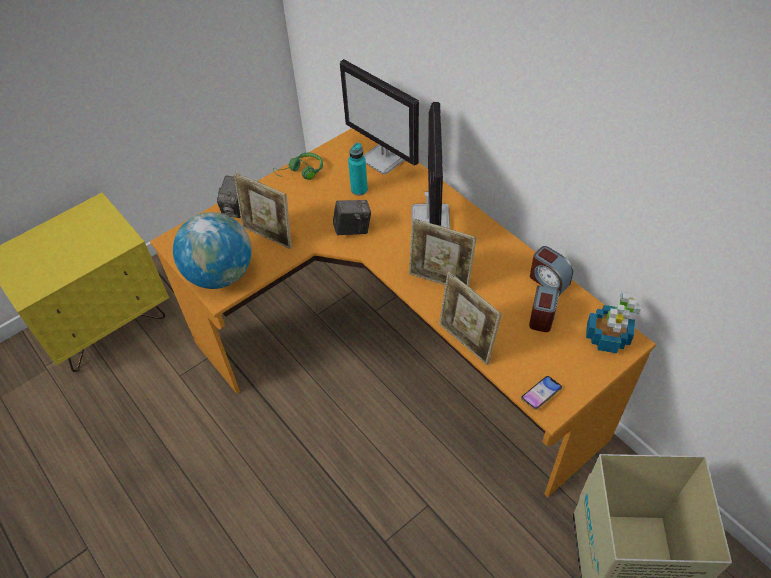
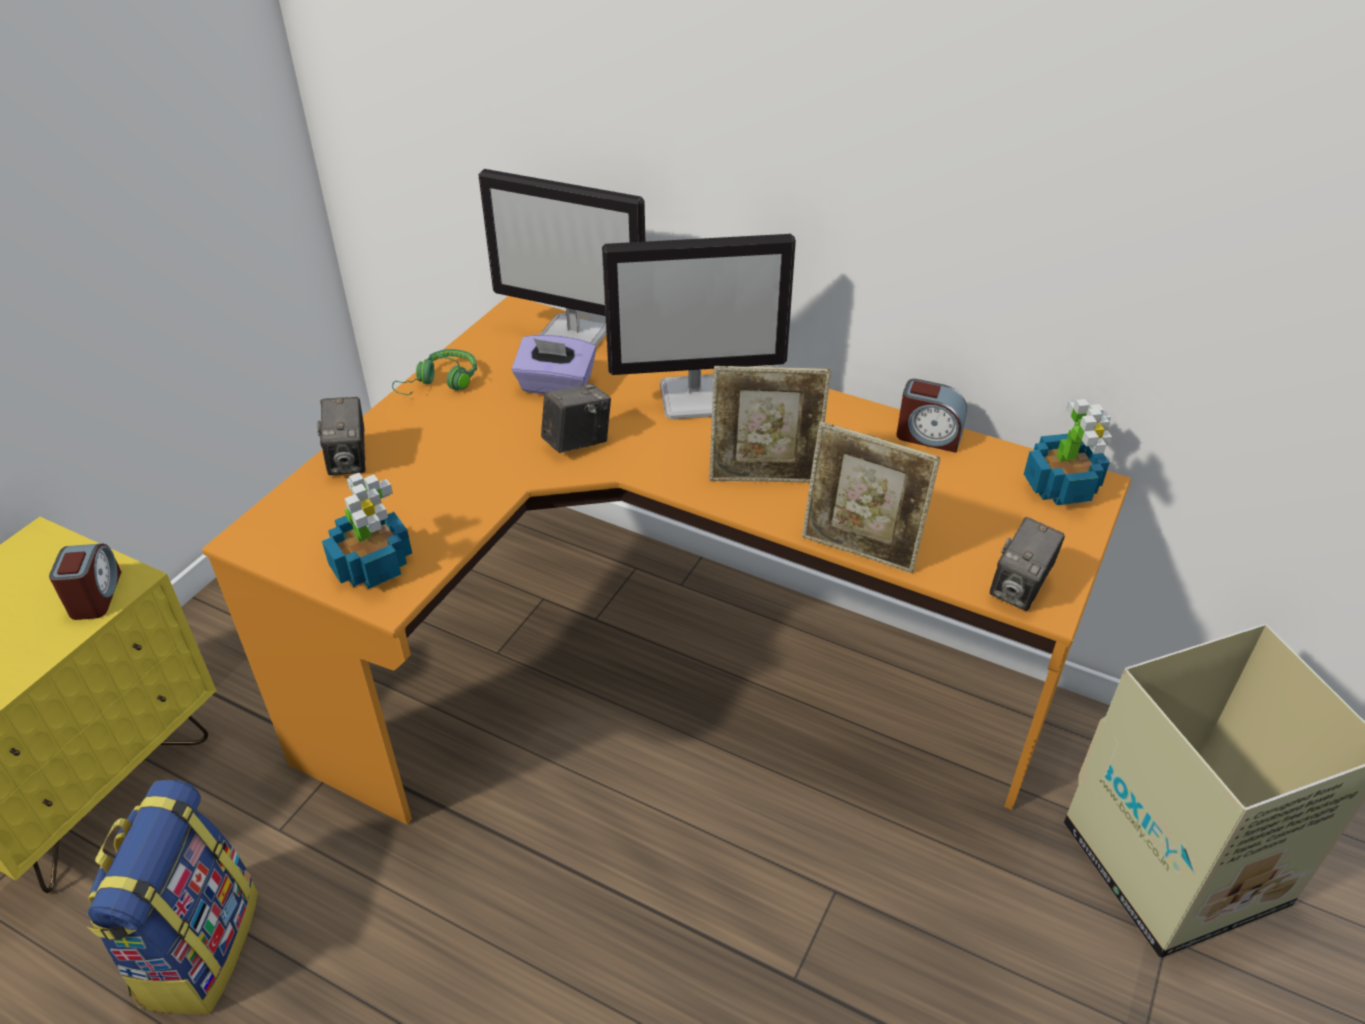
camera: 25 degrees left, 10 degrees down
globe [173,212,251,289] -> potted plant [322,473,412,589]
picture frame [234,173,292,249] -> none
turquoise bottle [348,143,368,196] -> purple tissue box [512,335,596,394]
monitor [412,102,450,229] -> monitor turned 105 degrees clockwise [602,234,796,419]
phone [521,376,562,410] -> camera [990,517,1065,611]
alarm clock [529,285,560,332] -> alarm clock moved to [49,544,121,620]
none -> backpack [87,780,258,1014]

